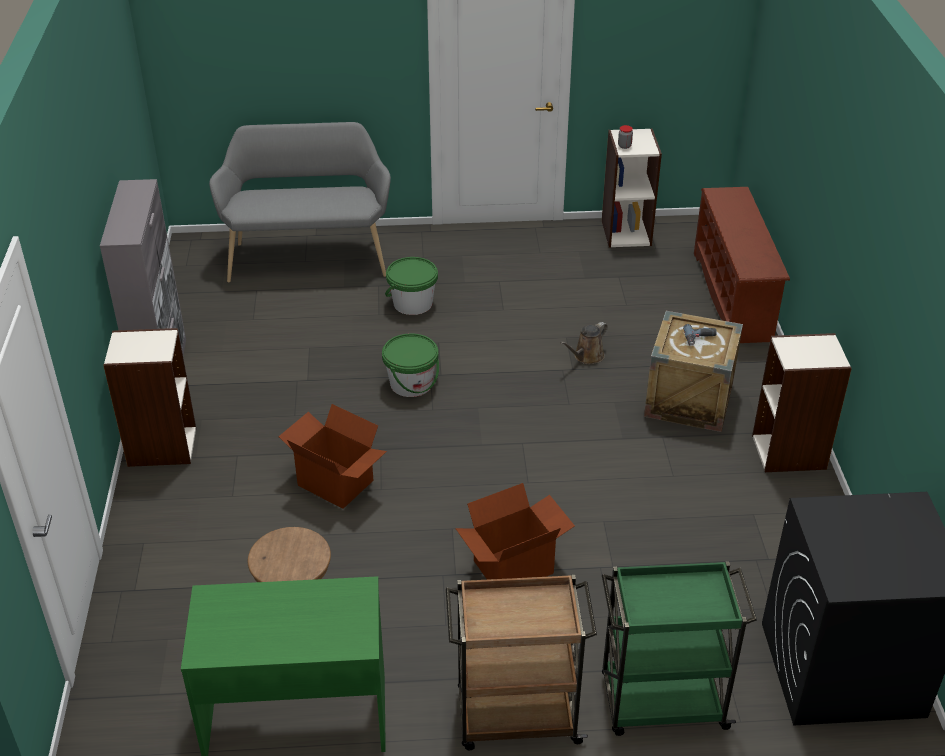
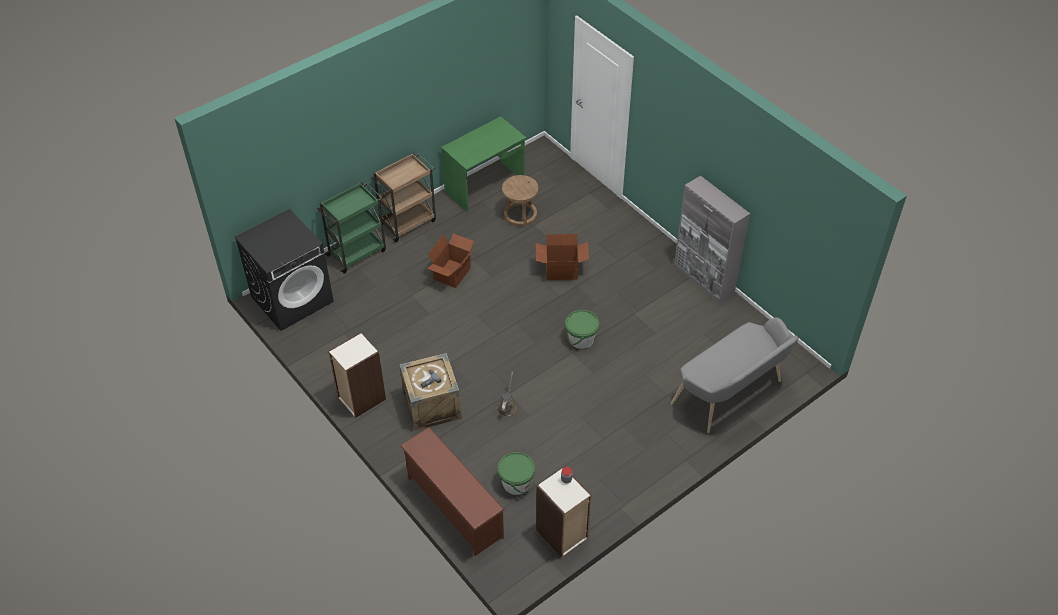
camera: 145 degrees right, 10 degrees up
bookcase [103,328,196,467] -> none
green bucket [385,257,438,315] -> green bucket moved to [498,452,535,495]

